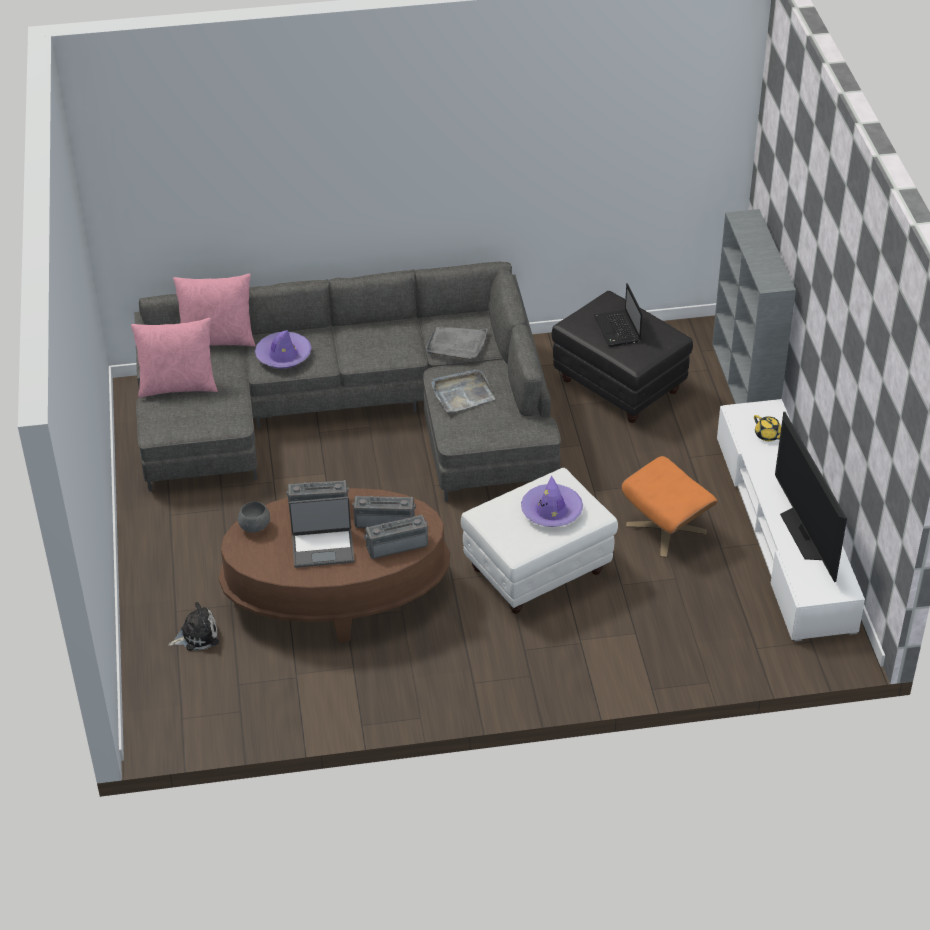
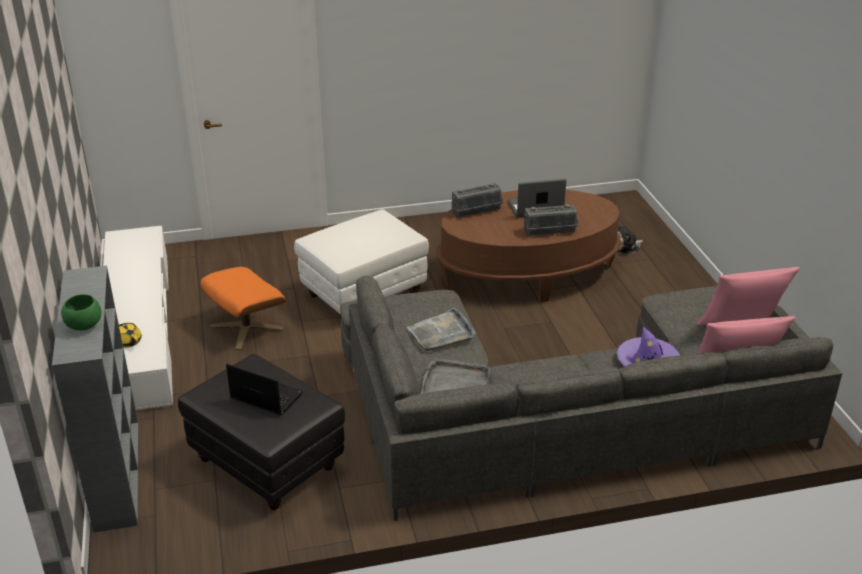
camera: 175 degrees right, 10 degrees down
grey bowl [238,501,270,533] -> none
radio [352,496,416,528] -> none
purple hat [521,476,583,527] -> none
laptop [594,283,642,347] -> laptop turned 45 degrees counterclockwise [226,364,303,415]
television [775,412,847,582] -> none
none -> green bowl [61,294,102,331]

